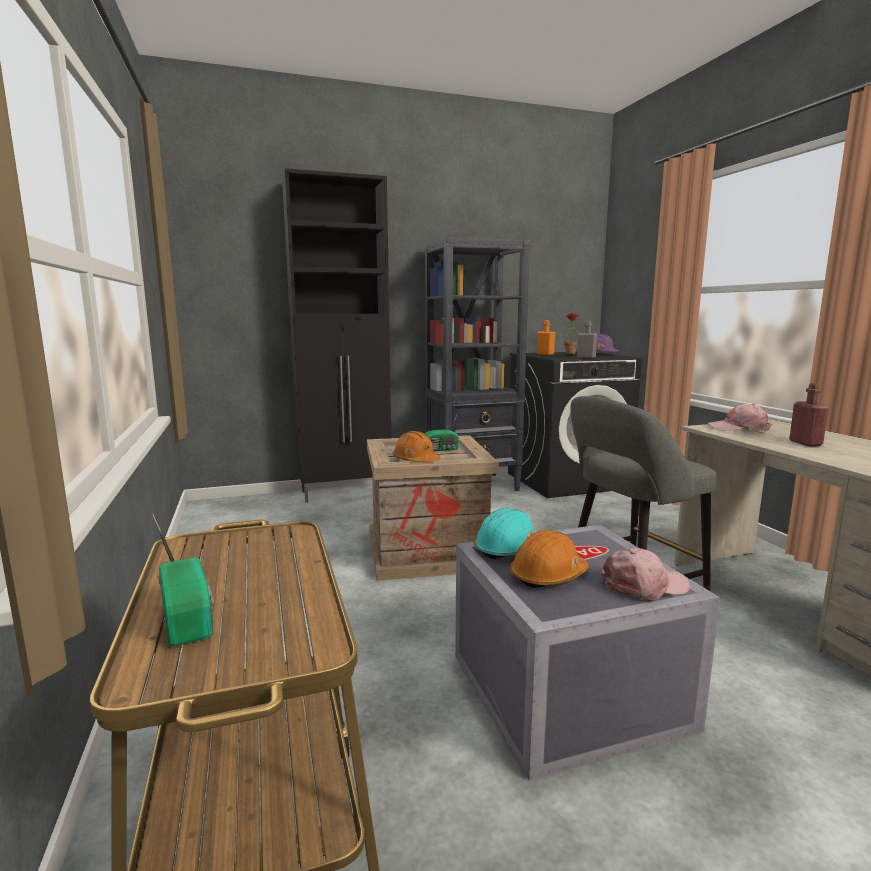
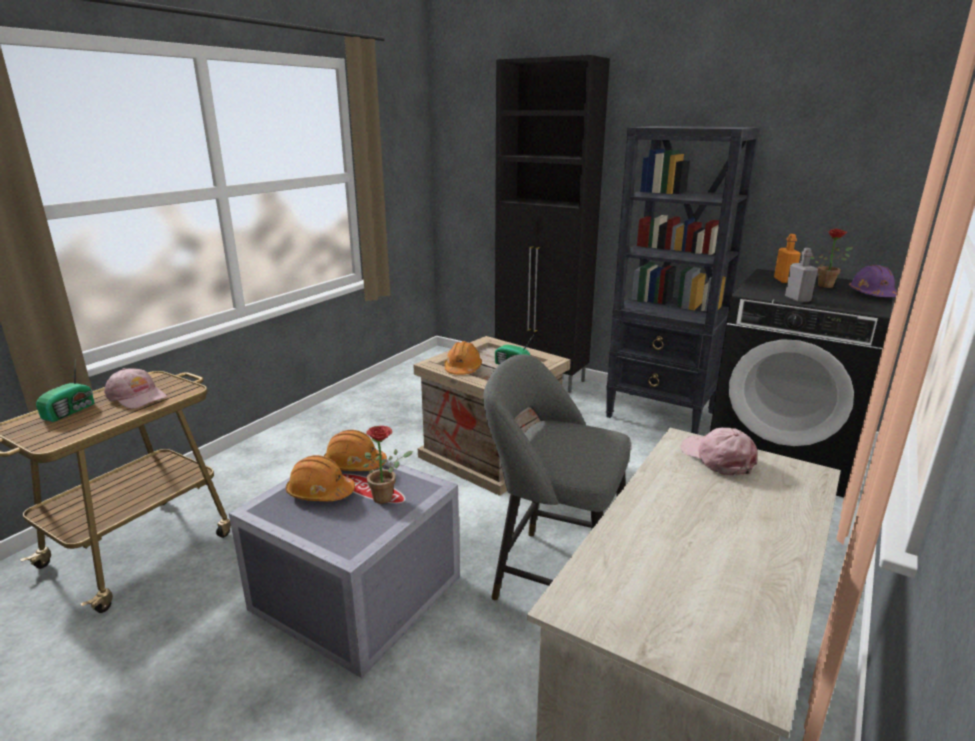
camera: 50 degrees right, 10 degrees up
turquoise hard hat [473,508,535,559] -> orange hard hat [324,430,387,471]
pink cap [601,548,690,600] -> pink cap moved to [104,368,167,409]
red bottle [789,383,829,446] -> none
none -> potted plant [363,426,413,504]

